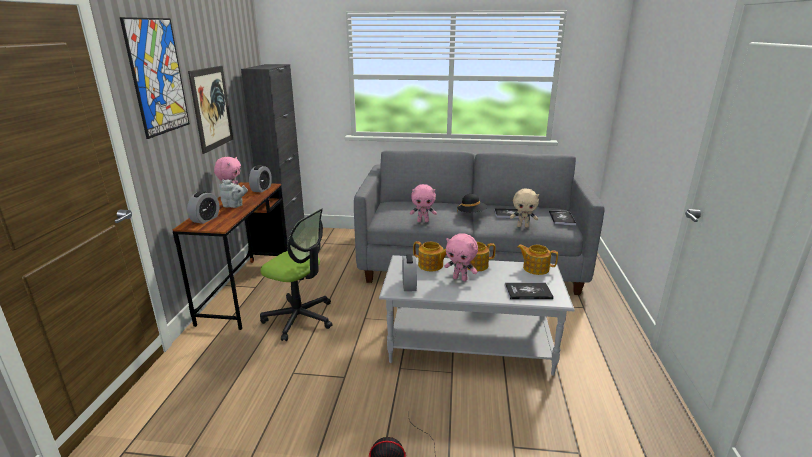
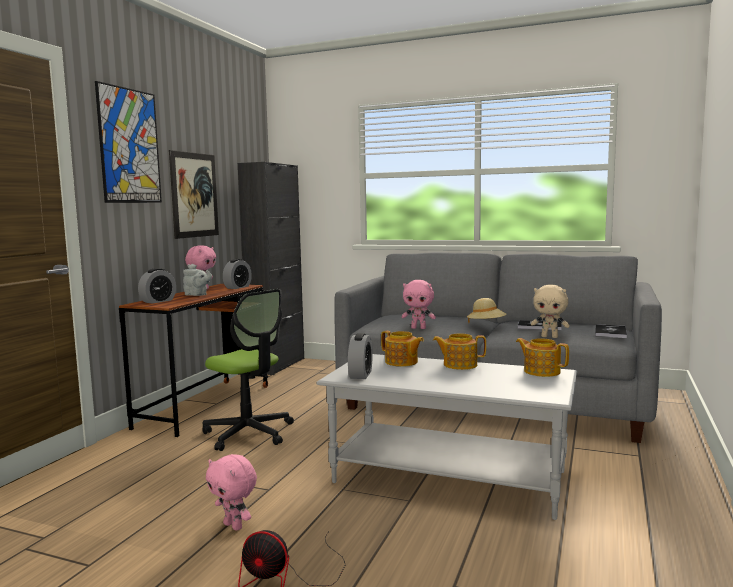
camera: 15 degrees right, 15 degrees down
pink plush toy [444,233,478,281] -> pink plush toy moved to [206,454,257,531]
black hat [457,194,487,212] -> beige hat [467,298,506,323]
book [504,282,554,300] -> none

